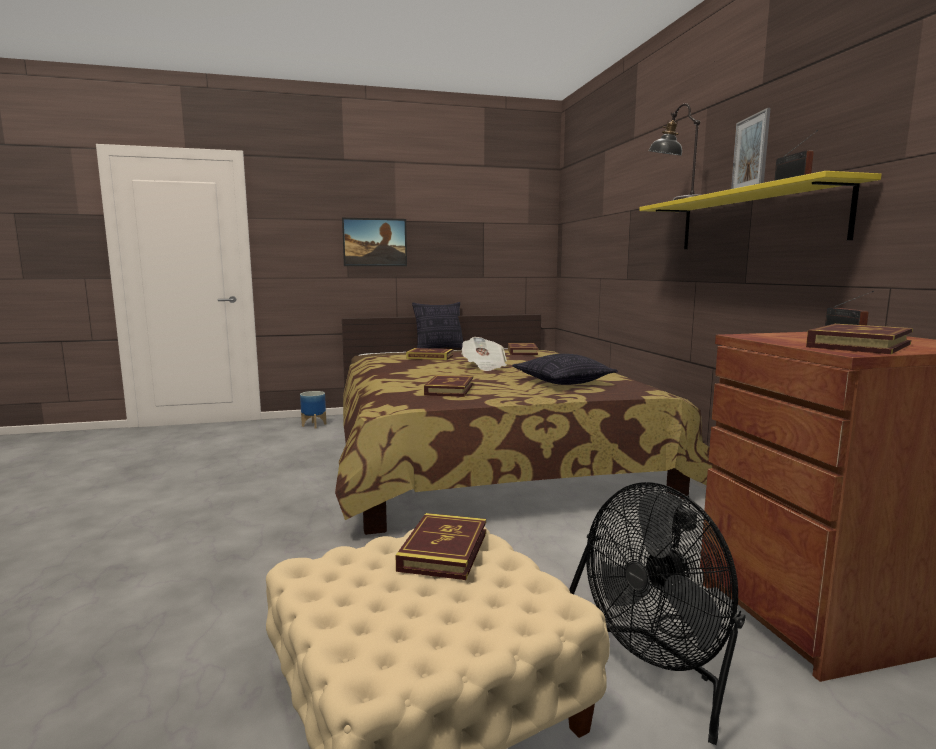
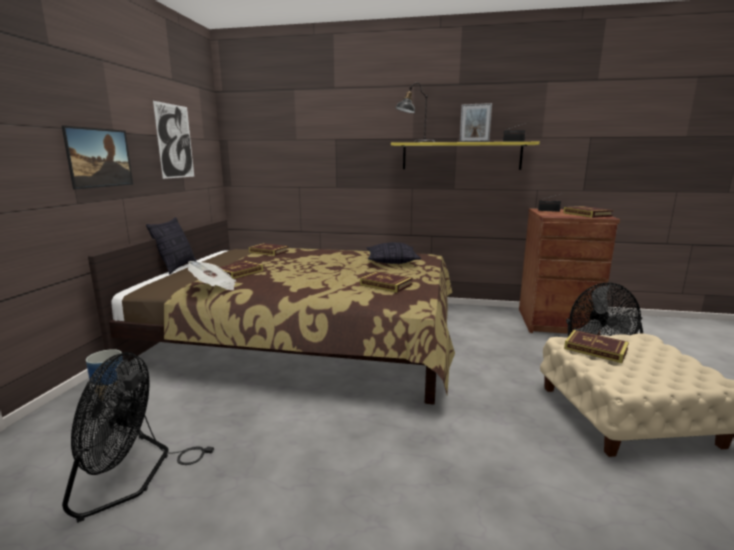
camera: 65 degrees left, 5 degrees up
newspaper [461,337,507,371] -> newspaper moved to [188,261,236,290]
none -> black fan [62,352,215,523]
none -> picture [153,101,194,179]

